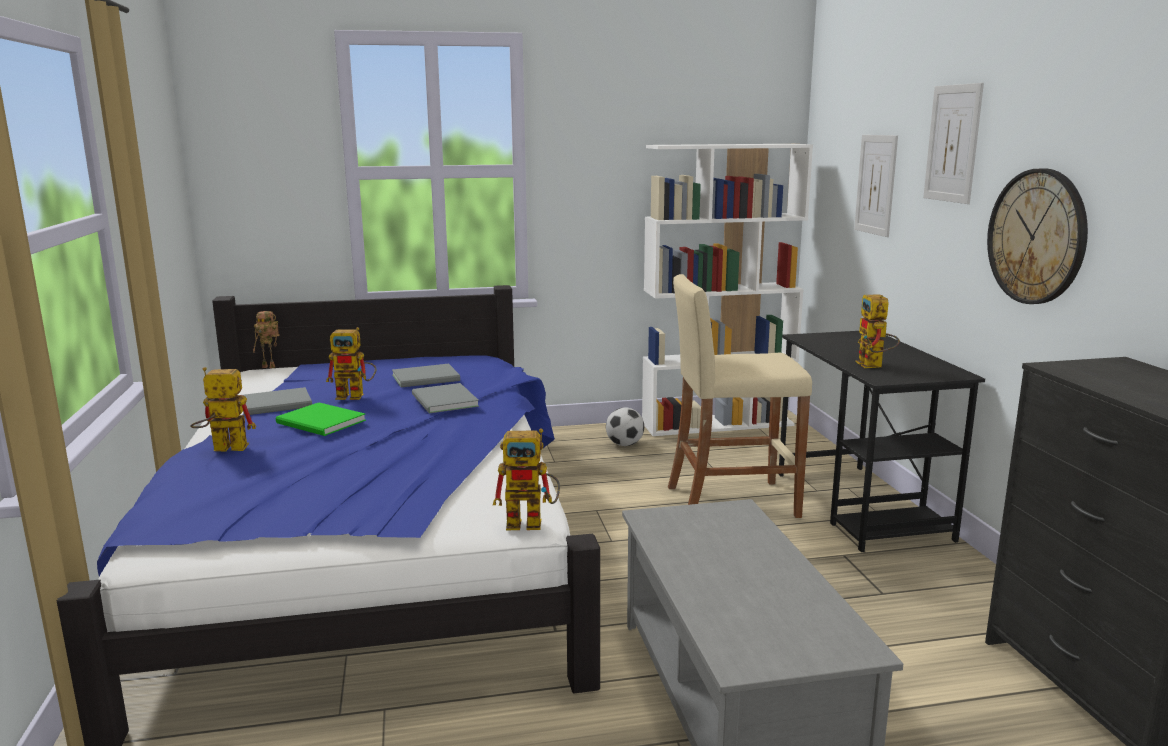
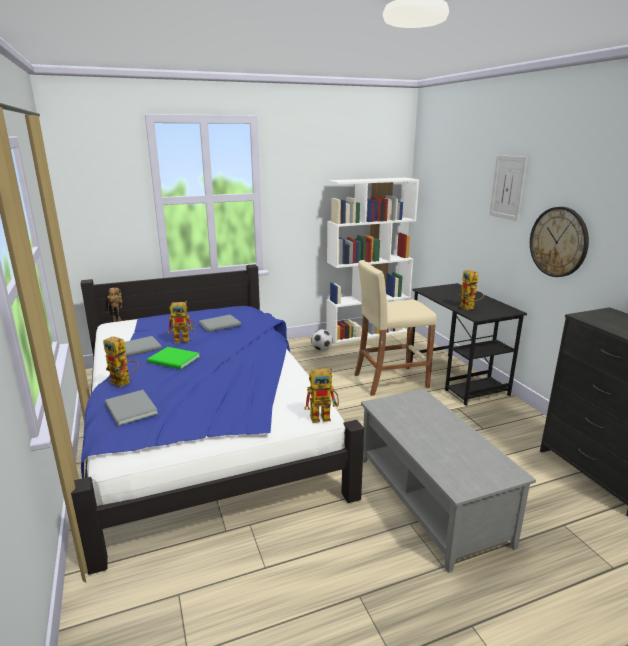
camera: 10 degrees left, 5 degrees up
toy robot [190,367,256,452] -> toy robot turned 135 degrees counterclockwise [103,336,139,387]
grey book [412,383,479,413] -> grey book moved to [105,390,158,426]
picture [854,135,898,237] -> none

